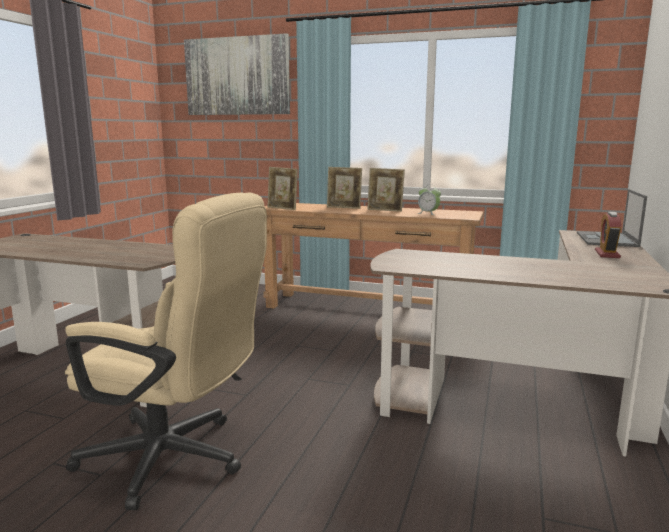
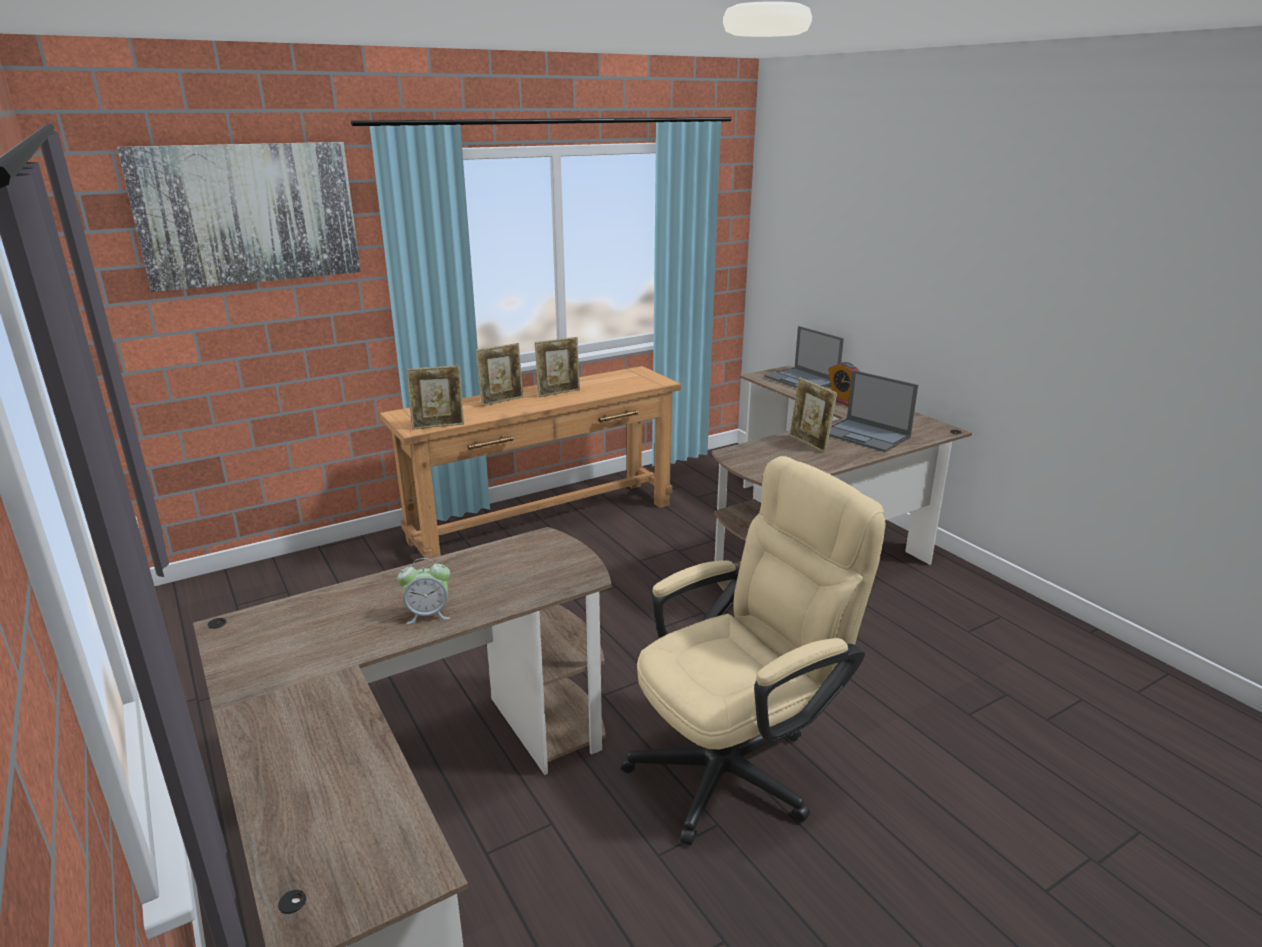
camera: 50 degrees left, 10 degrees up
alarm clock [417,184,441,215] -> alarm clock moved to [397,558,450,624]
none -> picture frame [789,377,837,453]
none -> laptop [829,370,918,452]

